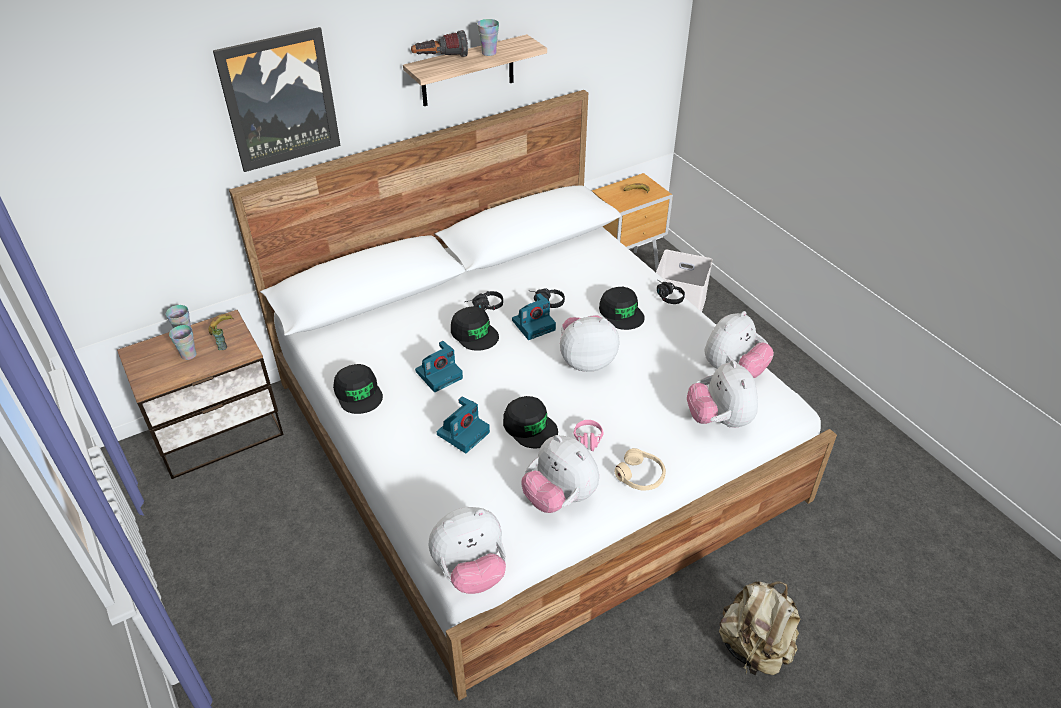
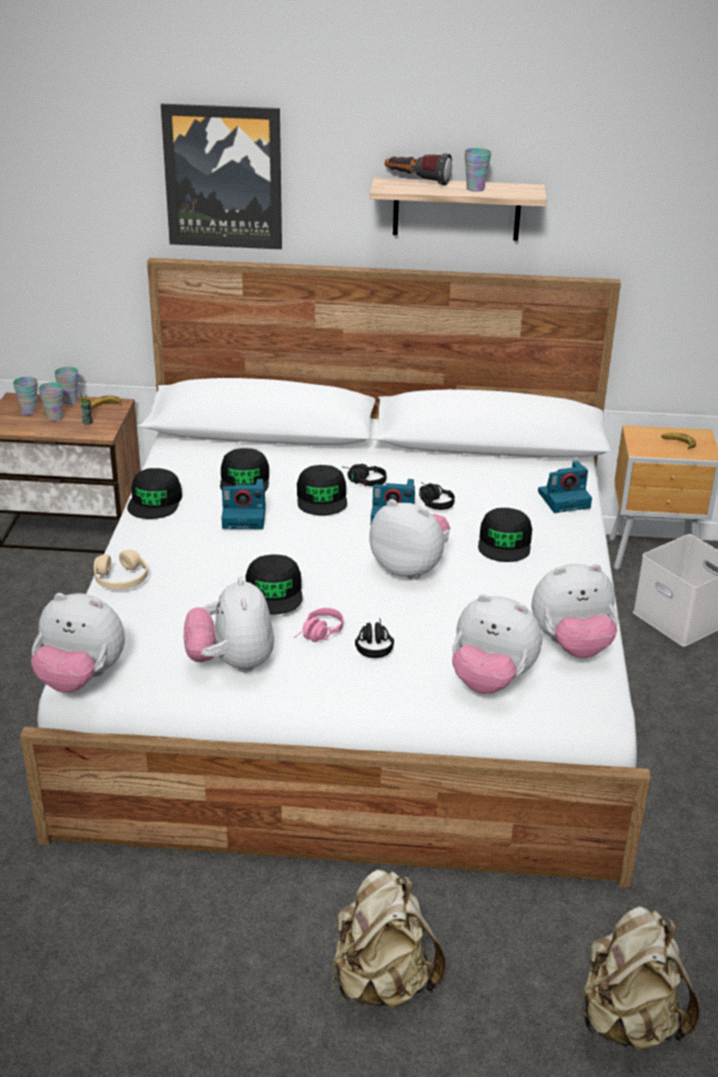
camera: 35 degrees right, 10 degrees down
camera [437,397,490,453] -> camera moved to [538,461,592,513]
beige headphones [615,448,666,490] -> beige headphones moved to [94,550,148,590]
black headphones [657,280,685,304] -> black headphones moved to [355,619,394,658]
plush toy [687,360,758,428] -> plush toy turned 90 degrees counterclockwise [452,594,542,694]
none -> cup [13,377,38,415]
none -> black cap [220,448,269,491]
none -> beige backpack [578,906,700,1051]

